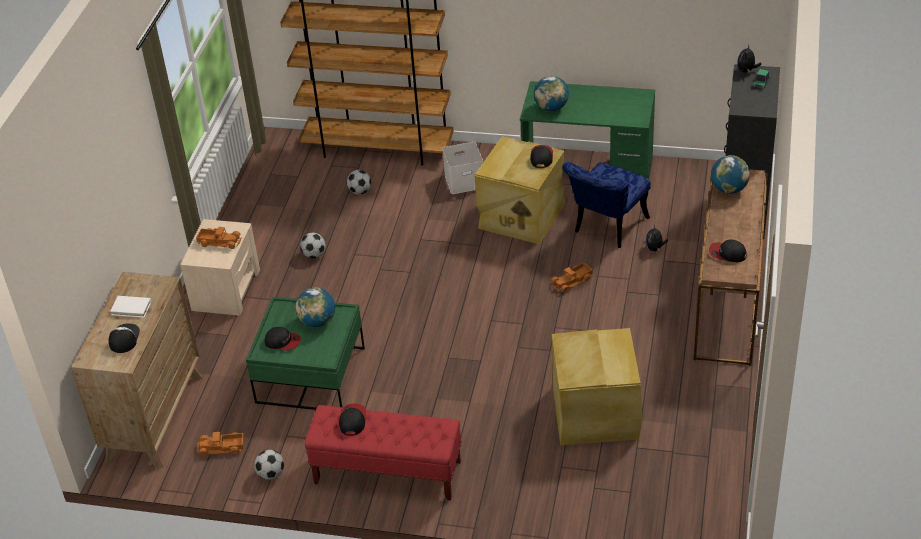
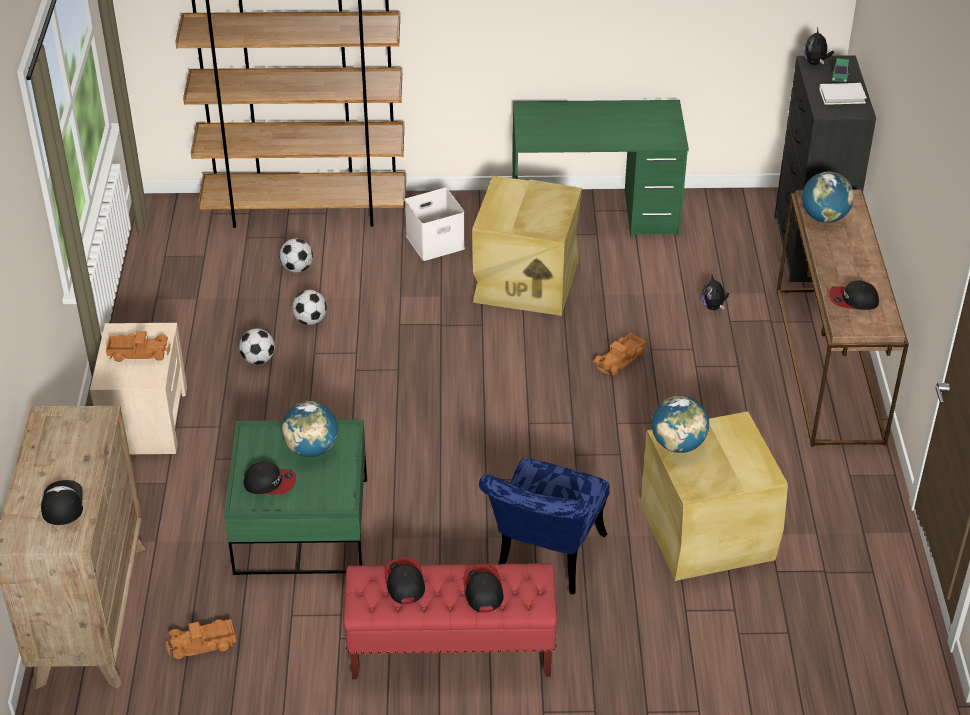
camera: 15 degrees left, 0 degrees up
white book [110,296,151,318] -> white book moved to [819,83,867,105]
football [254,450,284,480] -> football moved to [292,290,327,325]
cap [530,145,553,168] -> cap moved to [464,565,504,613]
globe [534,76,569,111] -> globe moved to [652,396,709,453]
blue chair [562,162,651,248] -> blue chair moved to [479,458,610,594]

